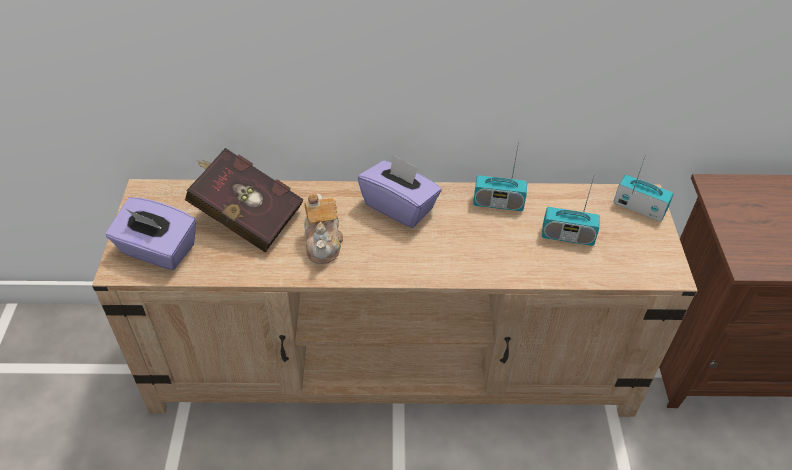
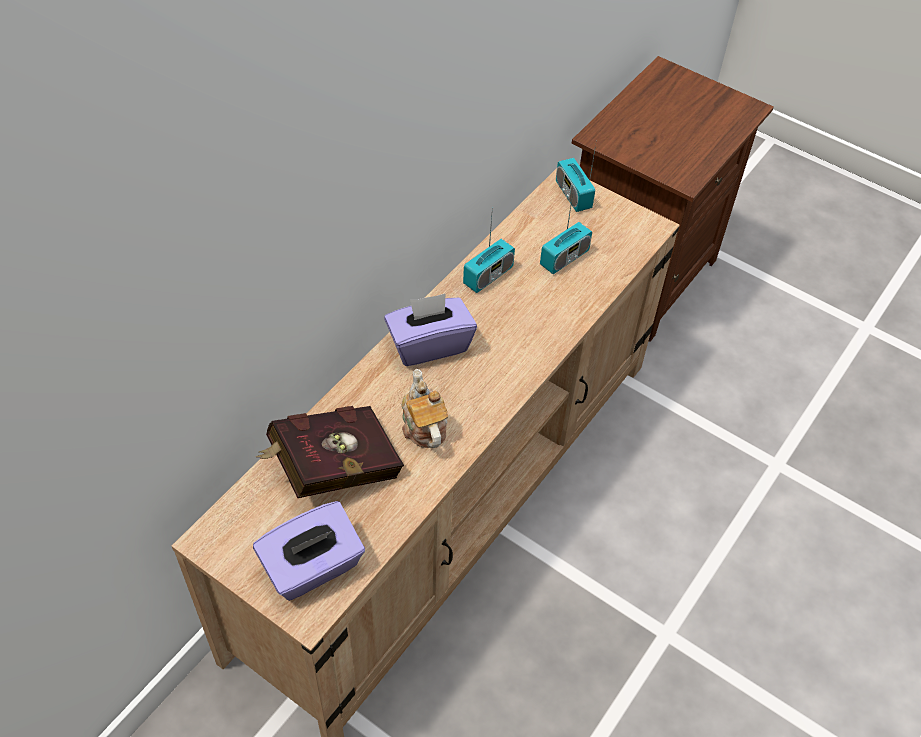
camera: 55 degrees left, 5 degrees up
teapot [304,193,343,264] -> teapot turned 135 degrees counterclockwise [402,369,448,448]
radio [614,154,673,221] -> radio turned 90 degrees counterclockwise [556,145,596,212]

